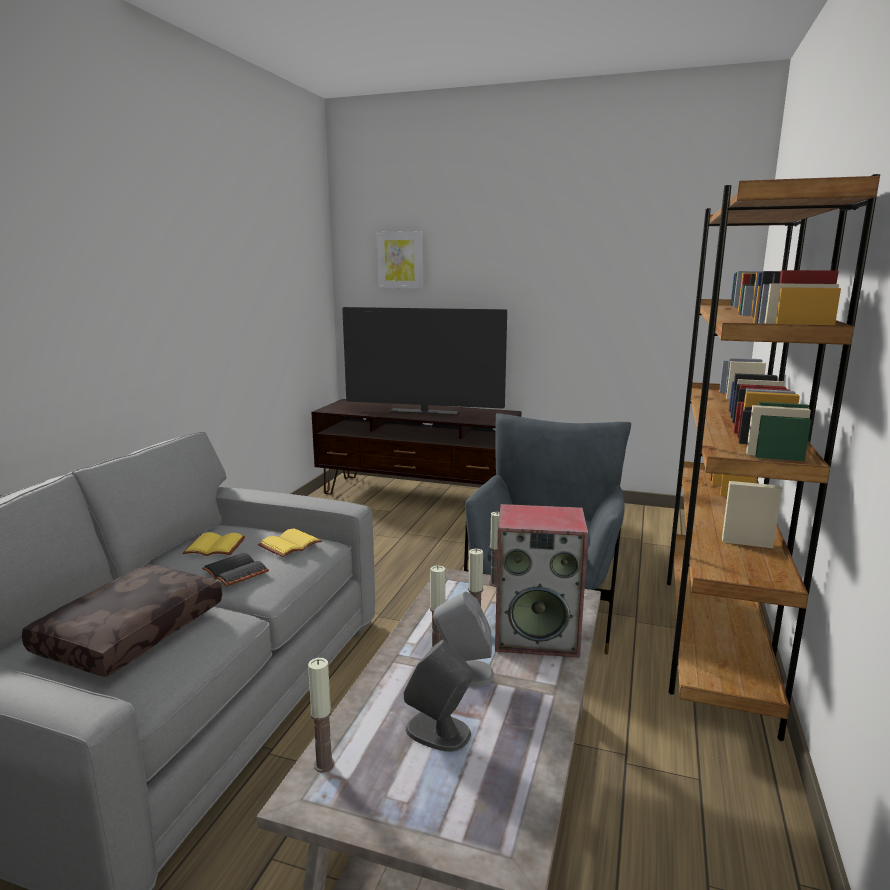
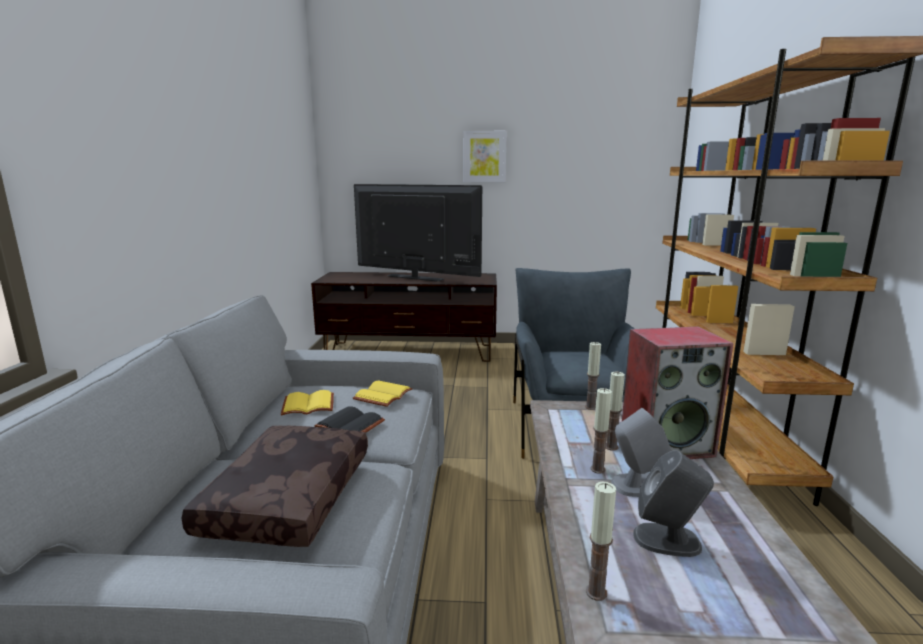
camera: 15 degrees left, 0 degrees up
television [342,307,507,415] -> television turned 150 degrees counterclockwise [354,184,482,282]
picture [377,231,423,289] -> picture moved to [463,131,507,183]

